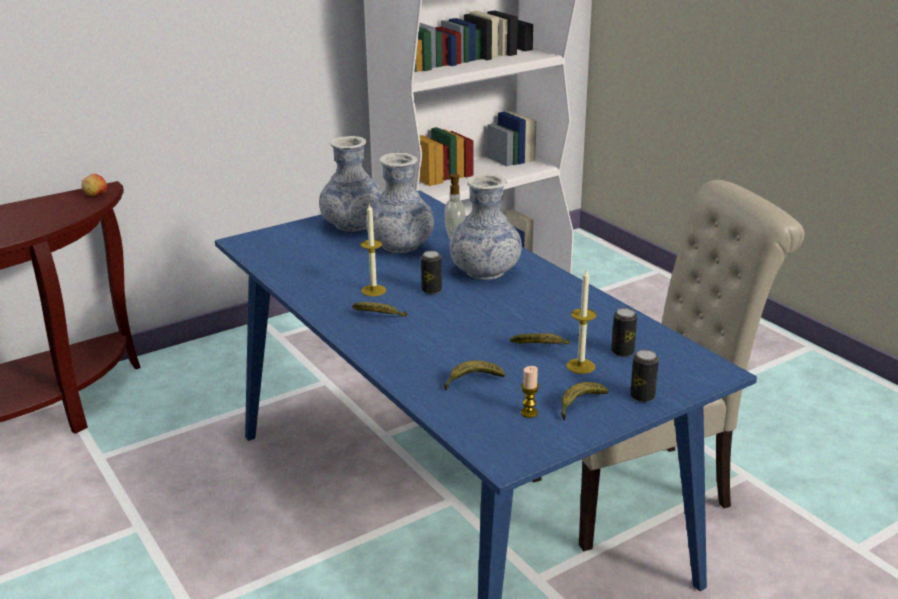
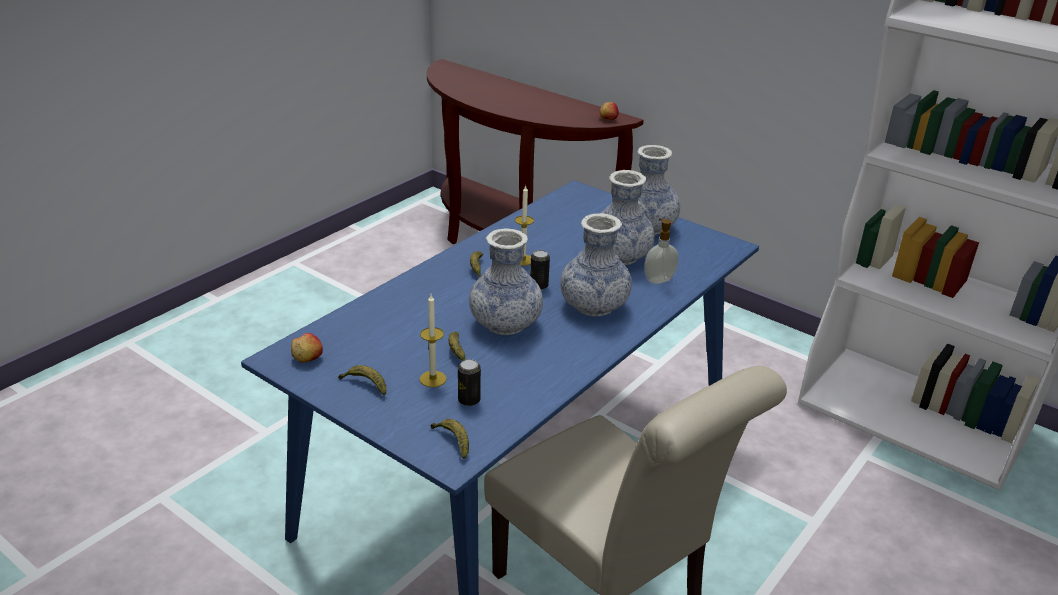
camera: 70 degrees right, 5 degrees up
banana [444,360,505,390] -> banana moved to [430,419,469,459]
candle [521,366,539,418] -> none
can [630,350,659,402] -> none
none -> apple [291,333,323,362]
none -> vase [469,228,543,335]

